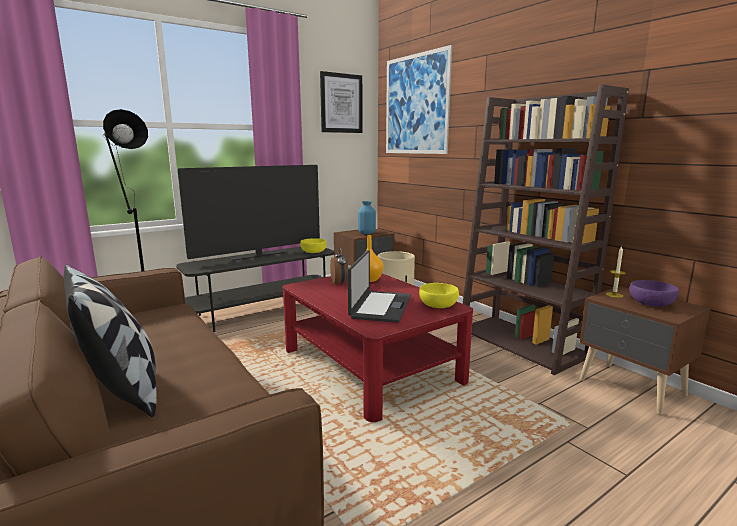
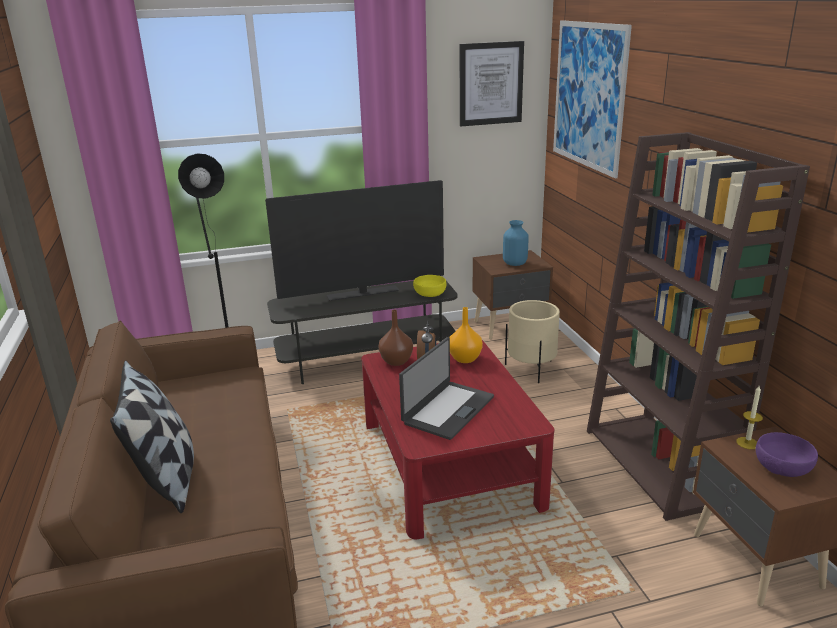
camera: 20 degrees right, 10 degrees up
yellow bowl [419,283,459,308] -> none
none -> brown vase [379,310,413,366]

